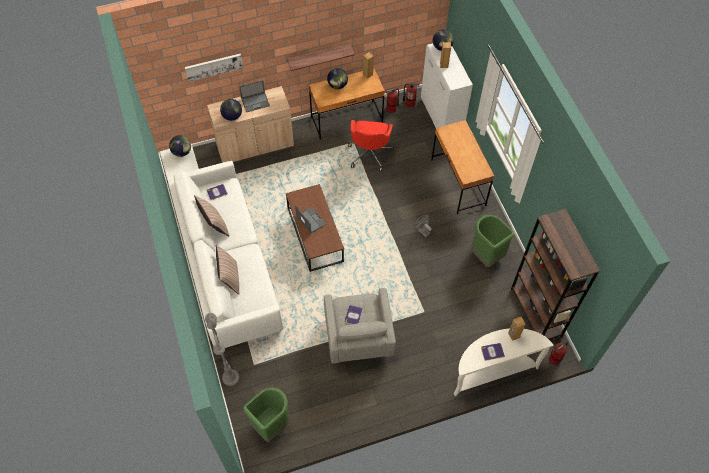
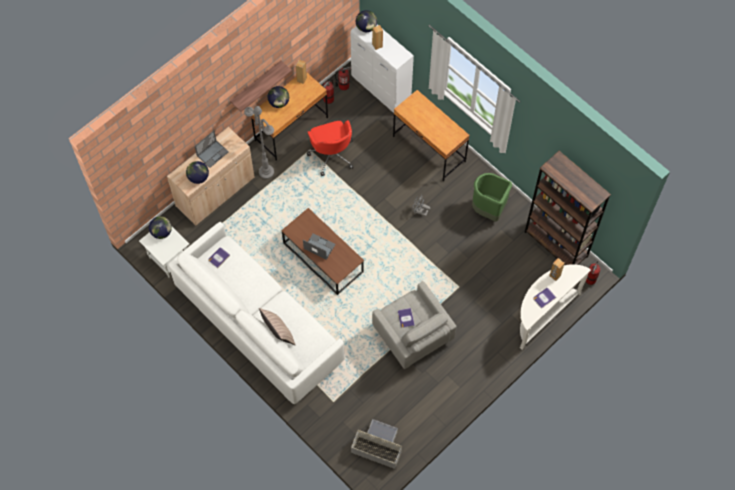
camera: 25 degrees left, 5 degrees up
picture [185,54,243,82] -> none
pillow [194,195,230,236] -> none
grey floor lamp [205,313,239,386] -> grey floor lamp moved to [244,106,274,179]
green trash can [243,388,289,442] -> grey storage box [351,419,402,469]

